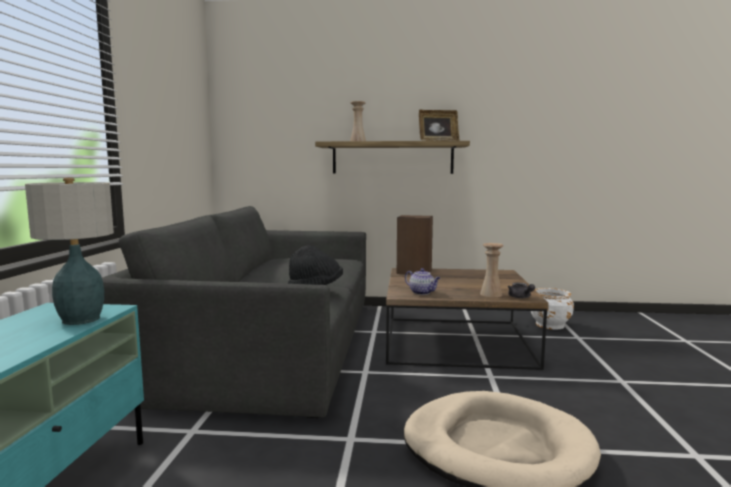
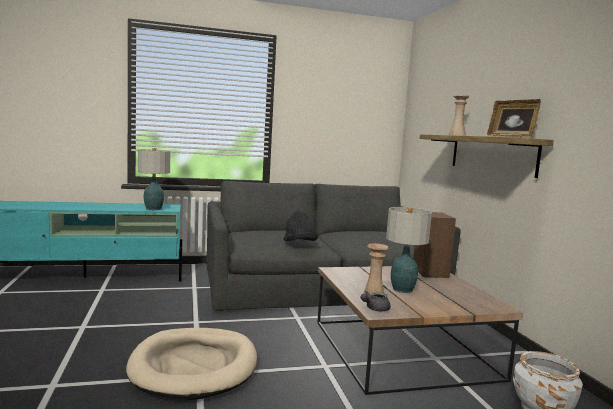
camera: 70 degrees right, 0 degrees up
teapot [405,268,440,295] -> none
none -> table lamp [386,207,432,293]

